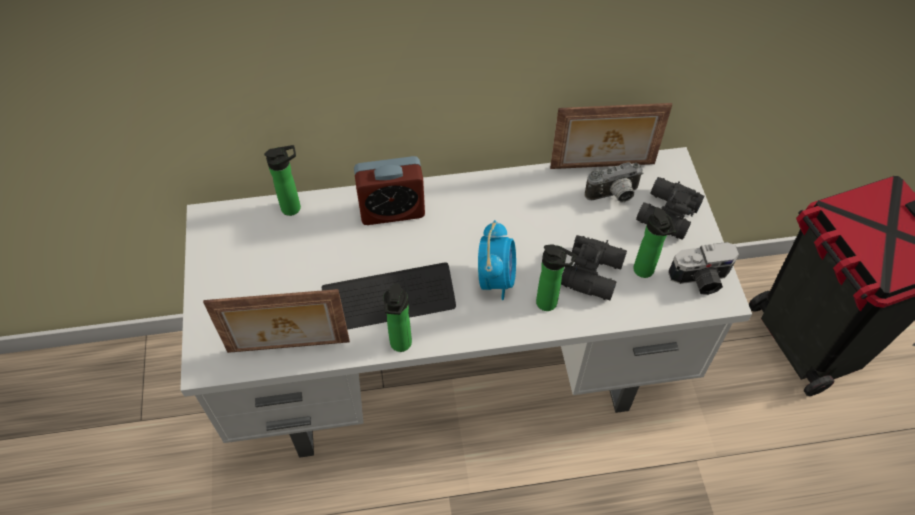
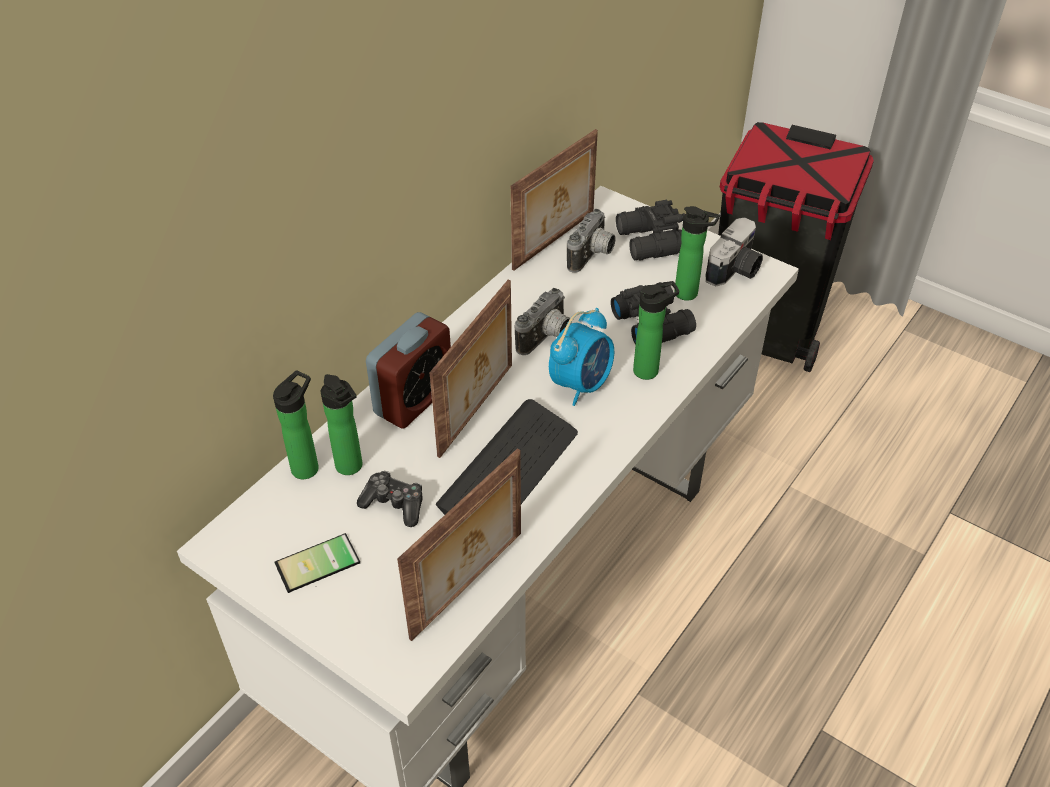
camera: 45 degrees left, 10 degrees down
bottle [384,283,412,352] -> bottle moved to [321,374,362,475]
alarm clock [478,220,516,300] -> alarm clock turned 75 degrees clockwise [549,308,614,406]
none -> phone [274,533,360,593]
none -> game controller [357,471,423,527]
none -> picture frame [429,280,512,458]
none -> camera [515,288,572,355]

